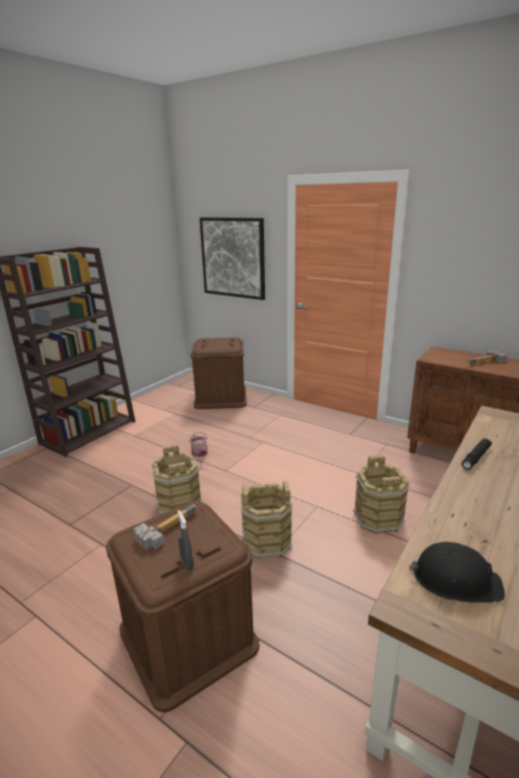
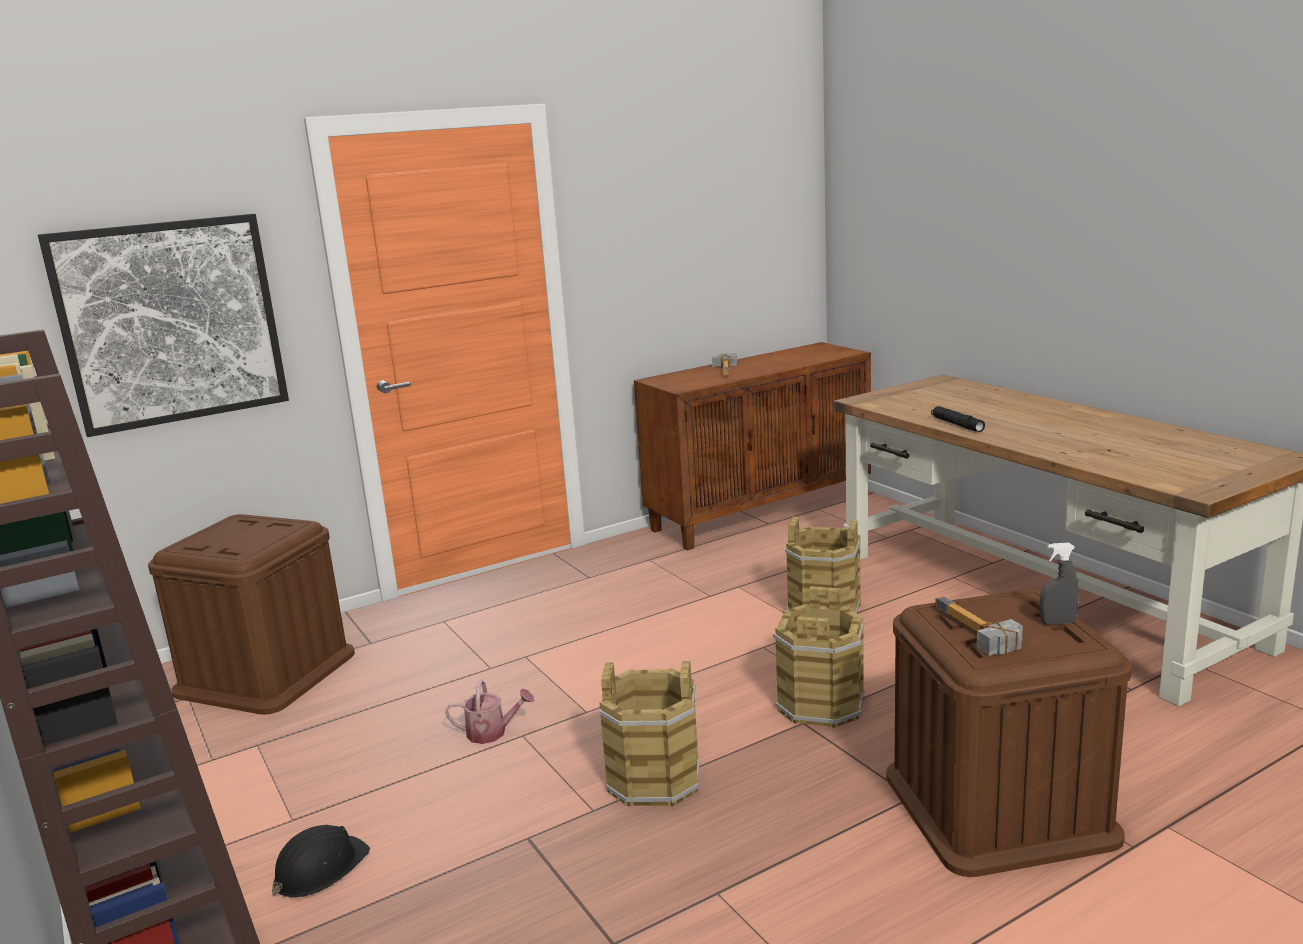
camera: 65 degrees left, 5 degrees down
black hard hat [409,542,505,603] -> black hard hat moved to [272,825,370,898]

